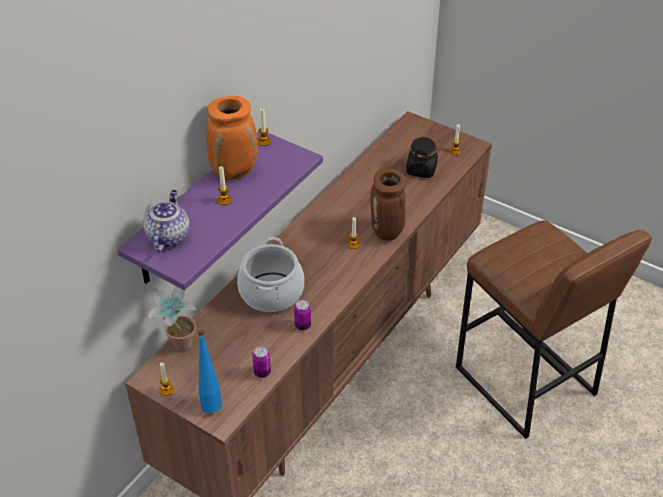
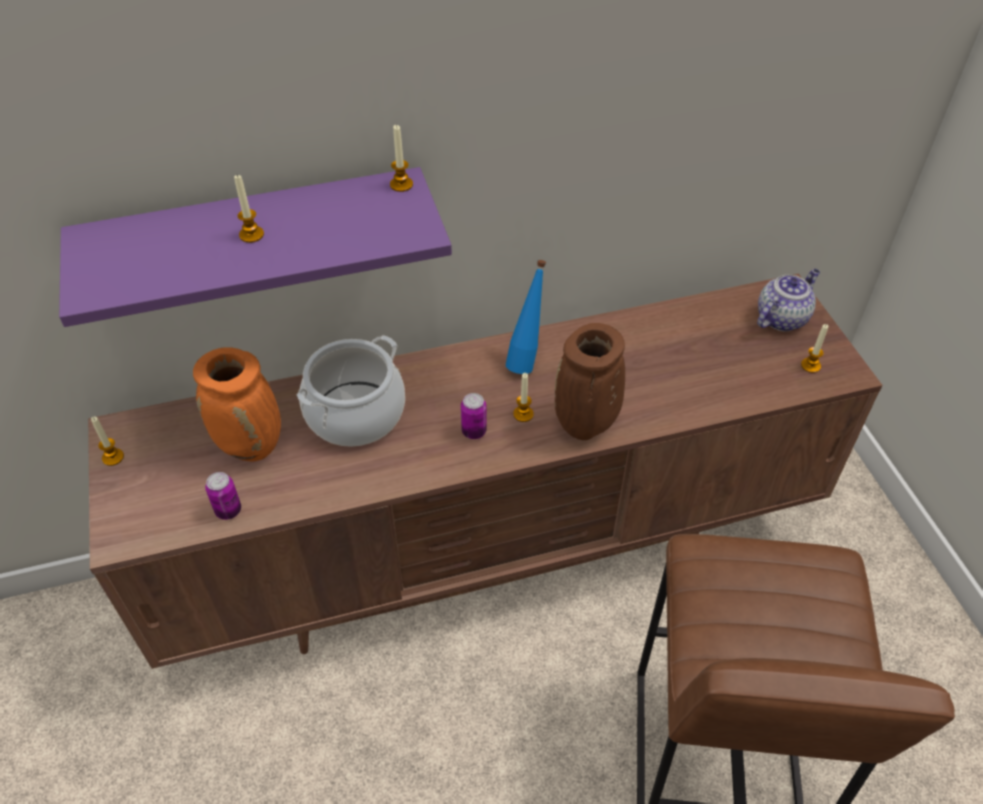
camera: 40 degrees right, 5 degrees up
teapot [143,190,190,252] -> teapot moved to [757,269,820,331]
potted plant [148,286,197,352] -> none
blue bottle [198,330,222,413] -> blue bottle moved to [506,260,546,374]
orange vase [206,96,258,180] -> orange vase moved to [193,347,281,462]
can [294,300,311,331] -> can moved to [461,393,487,439]
black jar [406,137,438,178] -> none

